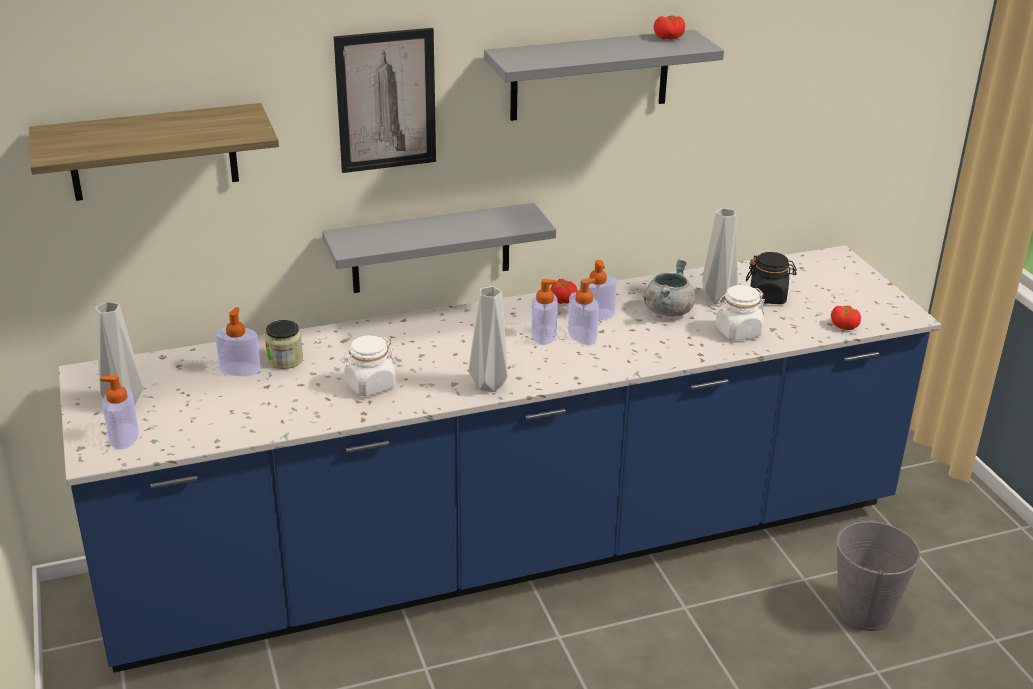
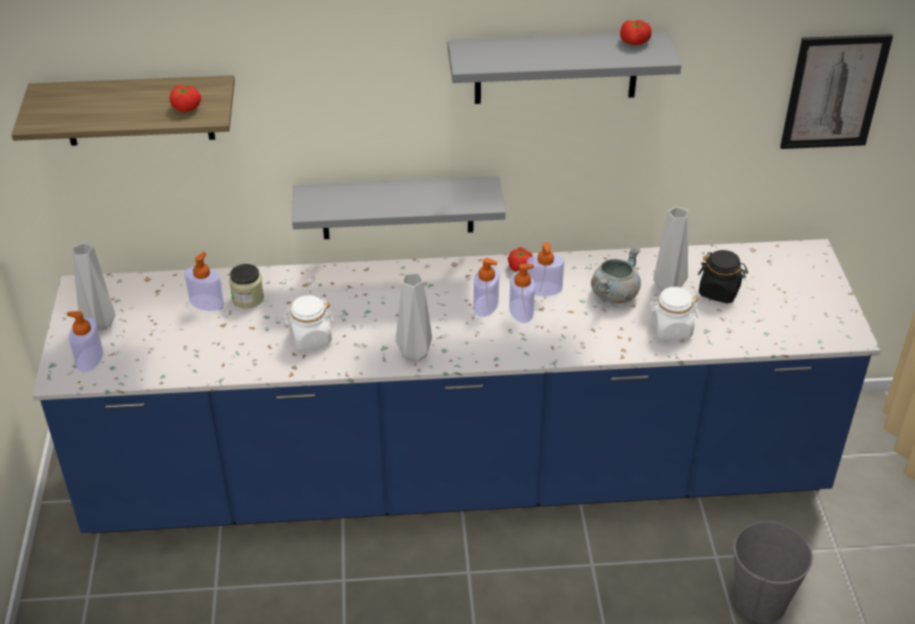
camera: 15 degrees right, 10 degrees up
picture [334,28,436,173] -> picture moved to [780,34,893,149]
tomato [831,306,861,330] -> tomato moved to [170,85,201,112]

